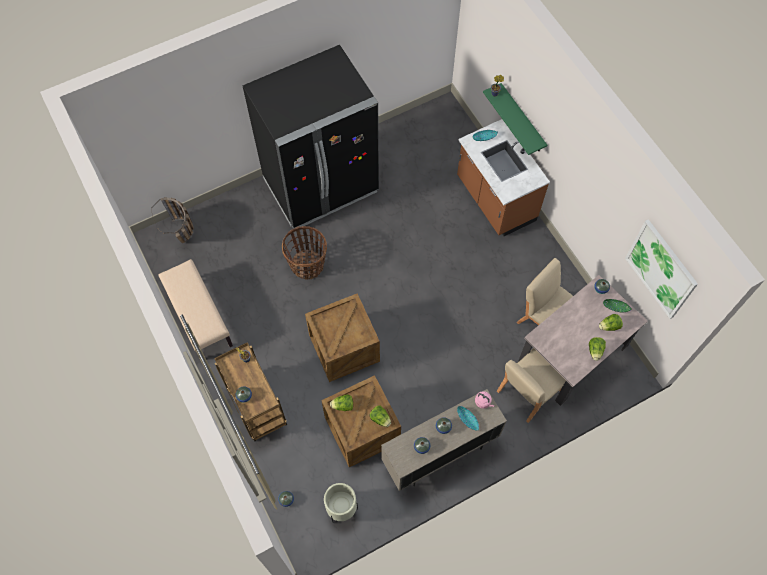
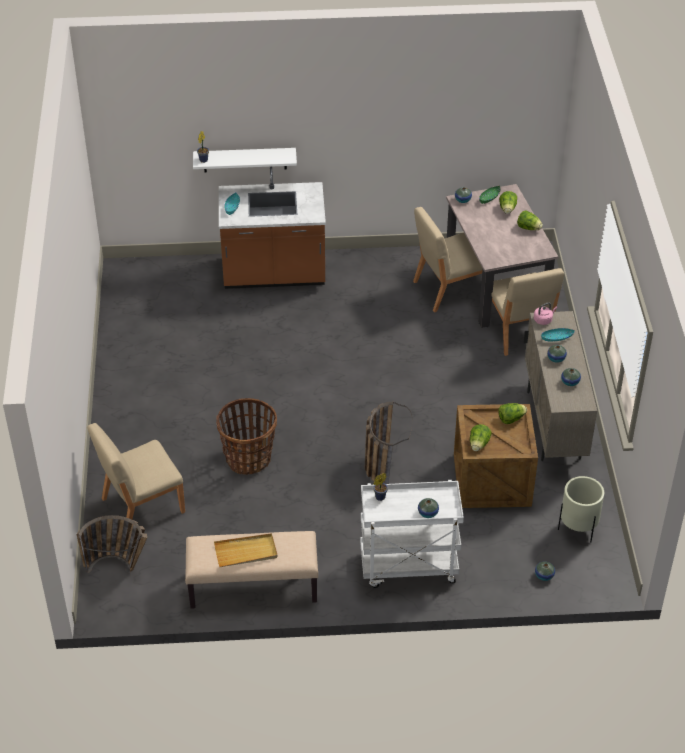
camera: 65 degrees left, 20 degrees down
brown cart [214,342,287,442] -> white cart [360,480,464,588]
black fridge [243,45,379,229] -> none
crate [305,293,380,382] -> basket [365,402,412,484]
green shelf [483,83,547,155] -> white shelf [193,148,297,172]
picture [625,219,698,319] -> none
none -> beige chair [87,423,185,520]
none -> beige tray [214,533,278,567]

